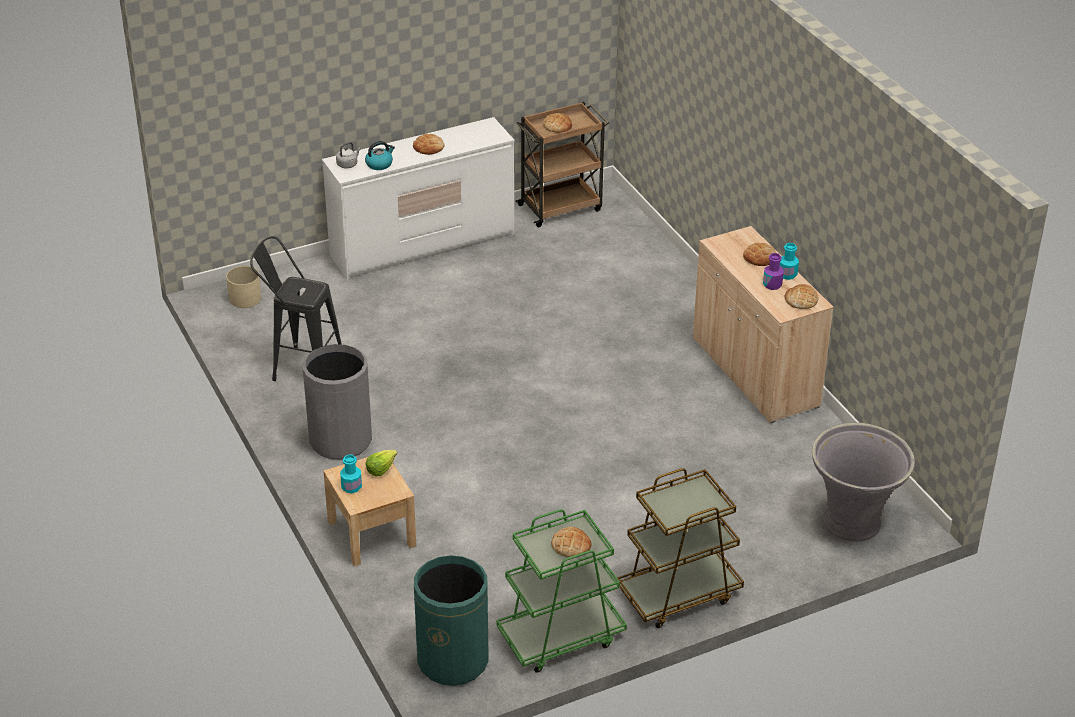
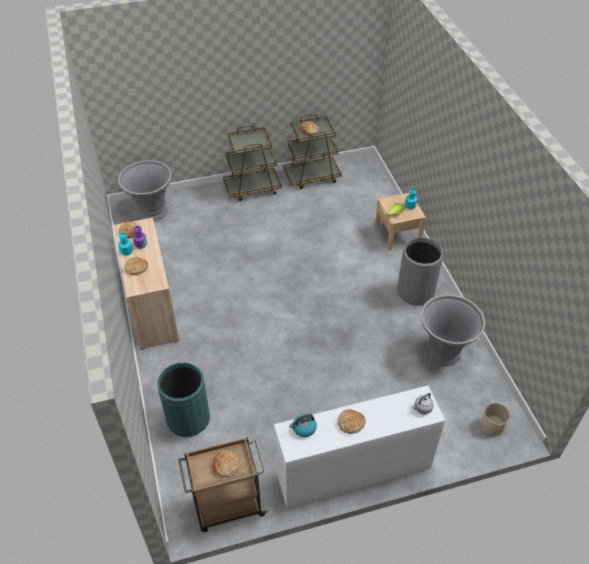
camera: 170 degrees left, 10 degrees up
black stool [250,236,342,381] -> grey planter [421,294,485,366]
kettle [365,141,395,170] -> kettle moved to [290,414,317,437]
green trash can [414,555,489,686] -> green trash can moved to [157,363,210,437]
green cart [497,509,627,673] -> brown cart [283,114,341,189]

